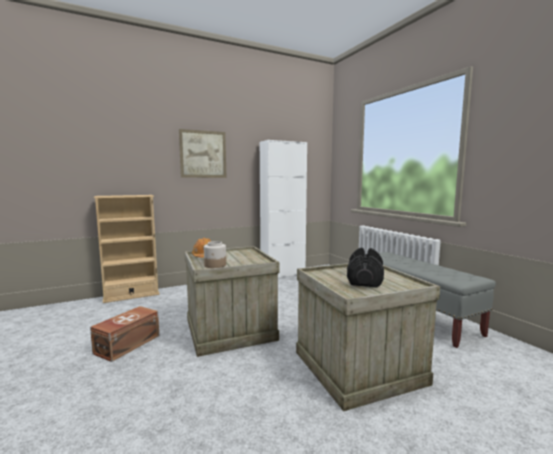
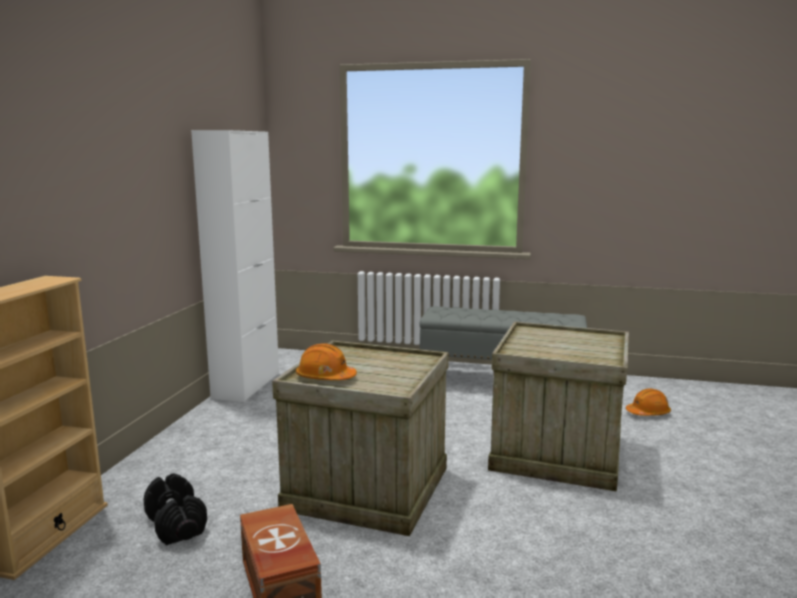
camera: 50 degrees left, 5 degrees up
picture [179,129,226,178] -> none
jar [204,241,226,268] -> none
black dumbbell [347,247,384,288] -> black dumbbell moved to [143,473,207,545]
none -> orange hard hat [626,388,671,416]

